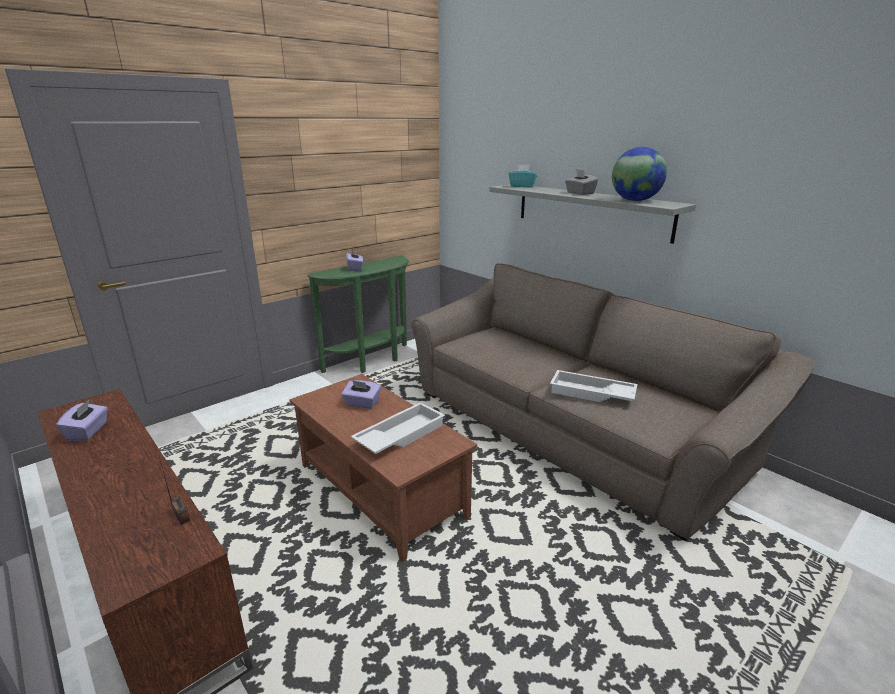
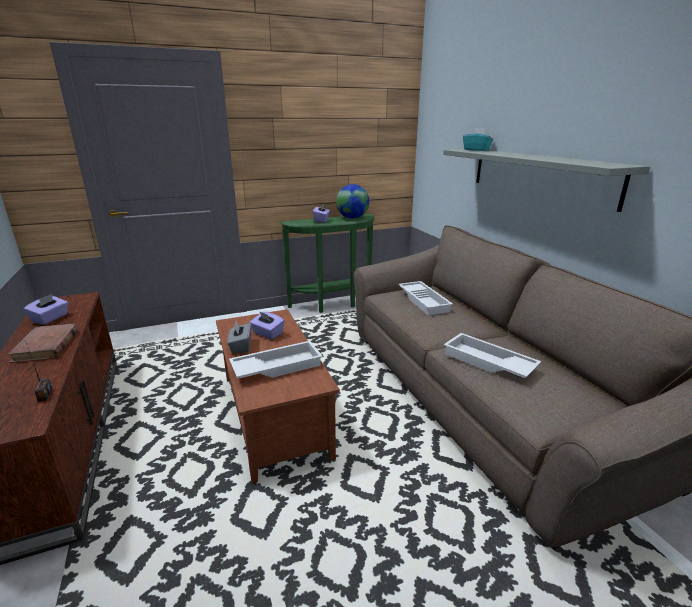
camera: 20 degrees right, 0 degrees up
grey tissue box [565,169,598,195] -> grey tissue box moved to [227,321,251,353]
globe [612,147,667,201] -> globe moved to [336,184,369,219]
none -> brown book [8,324,79,363]
none -> white tray [398,281,453,315]

